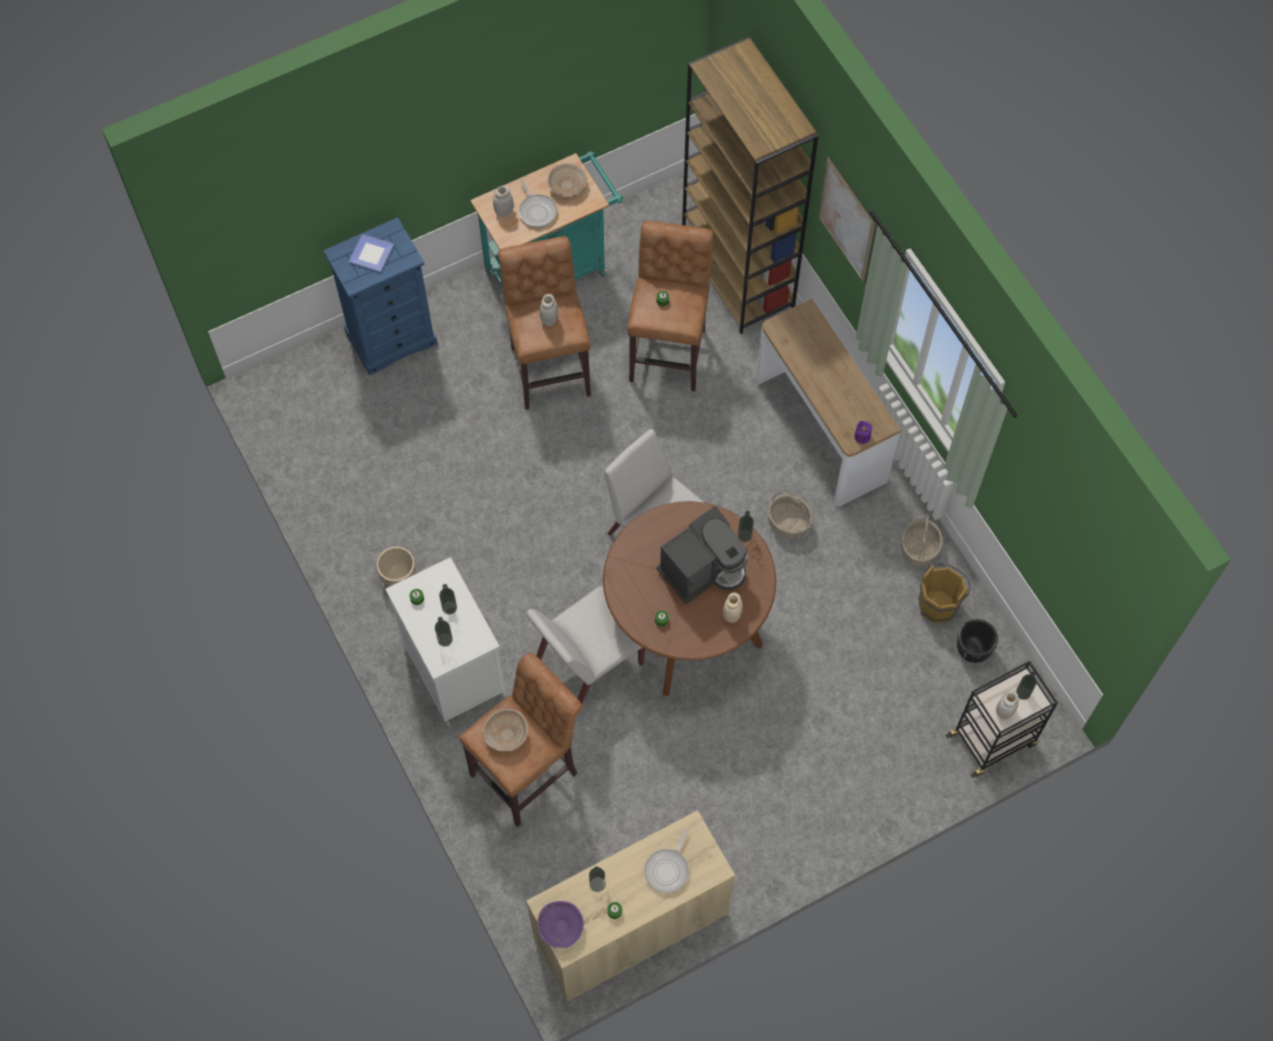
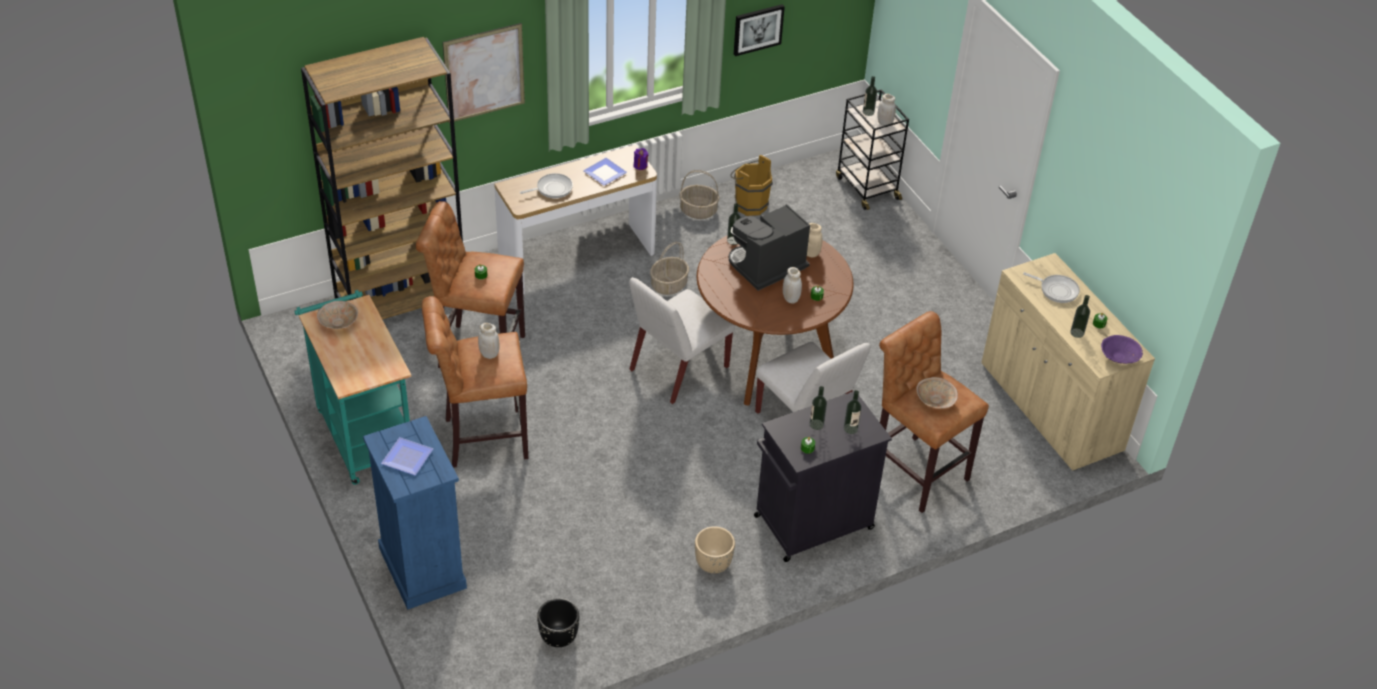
camera: 90 degrees left, 20 degrees down
white cabinet [385,557,506,726] -> black cabinet [754,391,892,562]
white jar [493,185,514,217] -> white jar moved to [783,267,802,303]
frying pan [519,180,557,228] -> frying pan moved to [520,173,573,199]
coffee machine [656,506,748,604] -> coffee machine turned 90 degrees counterclockwise [729,204,810,291]
black planter [957,619,998,663] -> black planter moved to [537,598,579,647]
none -> plate [583,158,627,186]
none -> picture [734,4,785,56]

